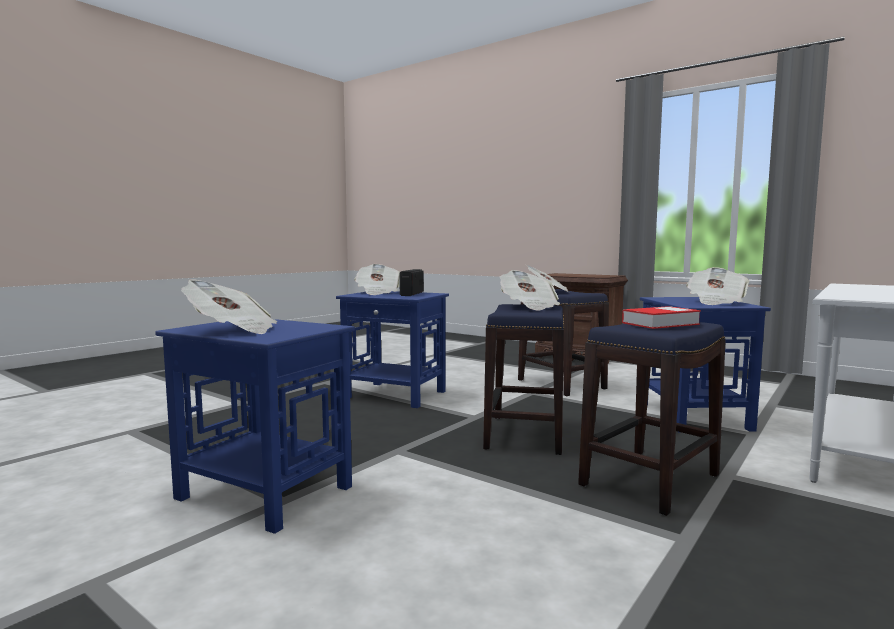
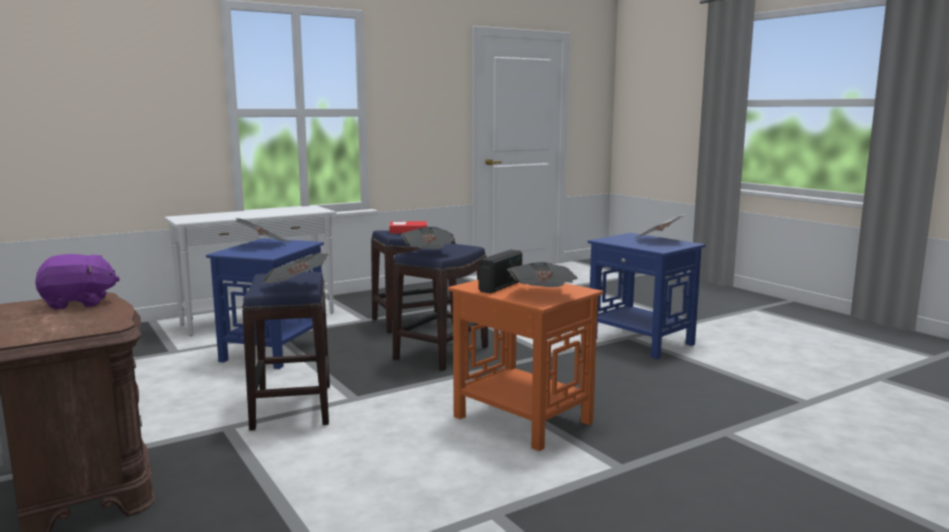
camera: 160 degrees left, 5 degrees up
blue side table [336,291,449,408] -> orange side table [448,280,603,451]
none -> purple plush toy [35,254,120,309]

